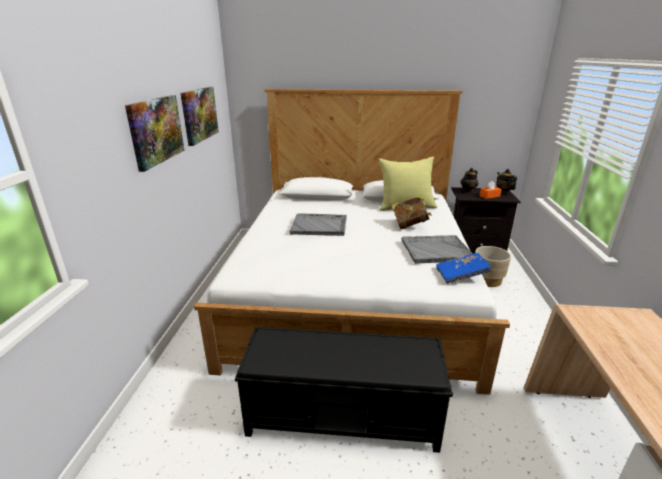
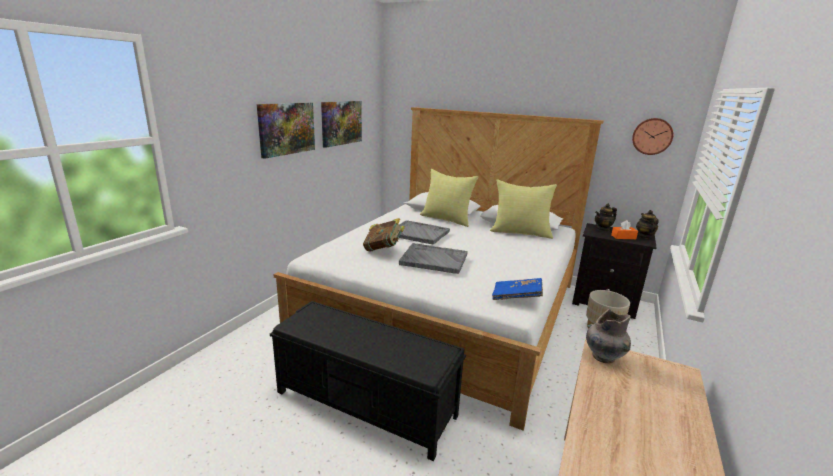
camera: 20 degrees right, 5 degrees down
book [392,194,432,229] -> book moved to [363,218,405,252]
grey tray [402,235,473,264] -> grey tray moved to [399,243,468,274]
none -> yellow pillow [420,169,478,227]
none -> grey vase [586,309,631,363]
none -> wall clock [632,118,673,155]

